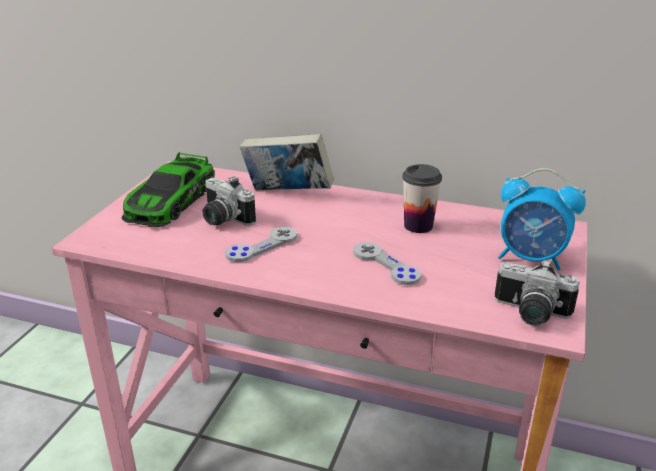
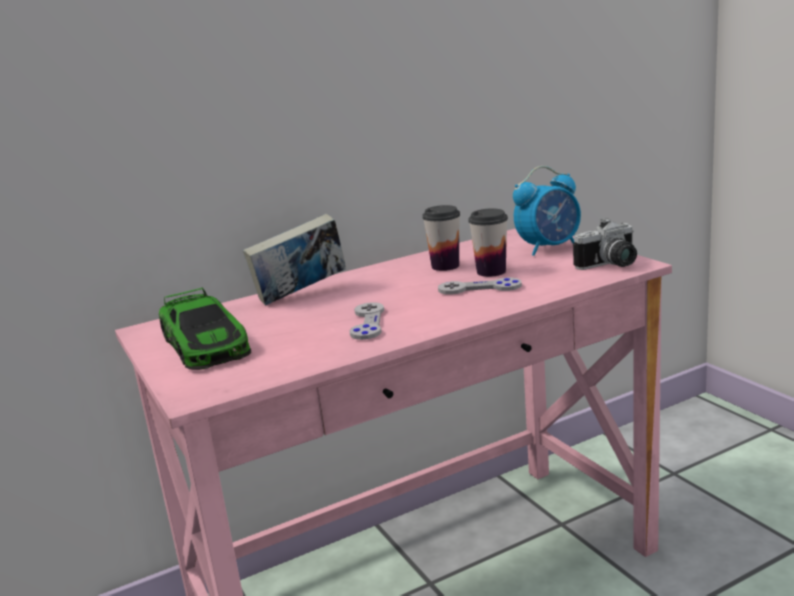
camera: 45 degrees left, 10 degrees down
camera [202,176,256,226] -> none
none -> cup [468,208,508,277]

